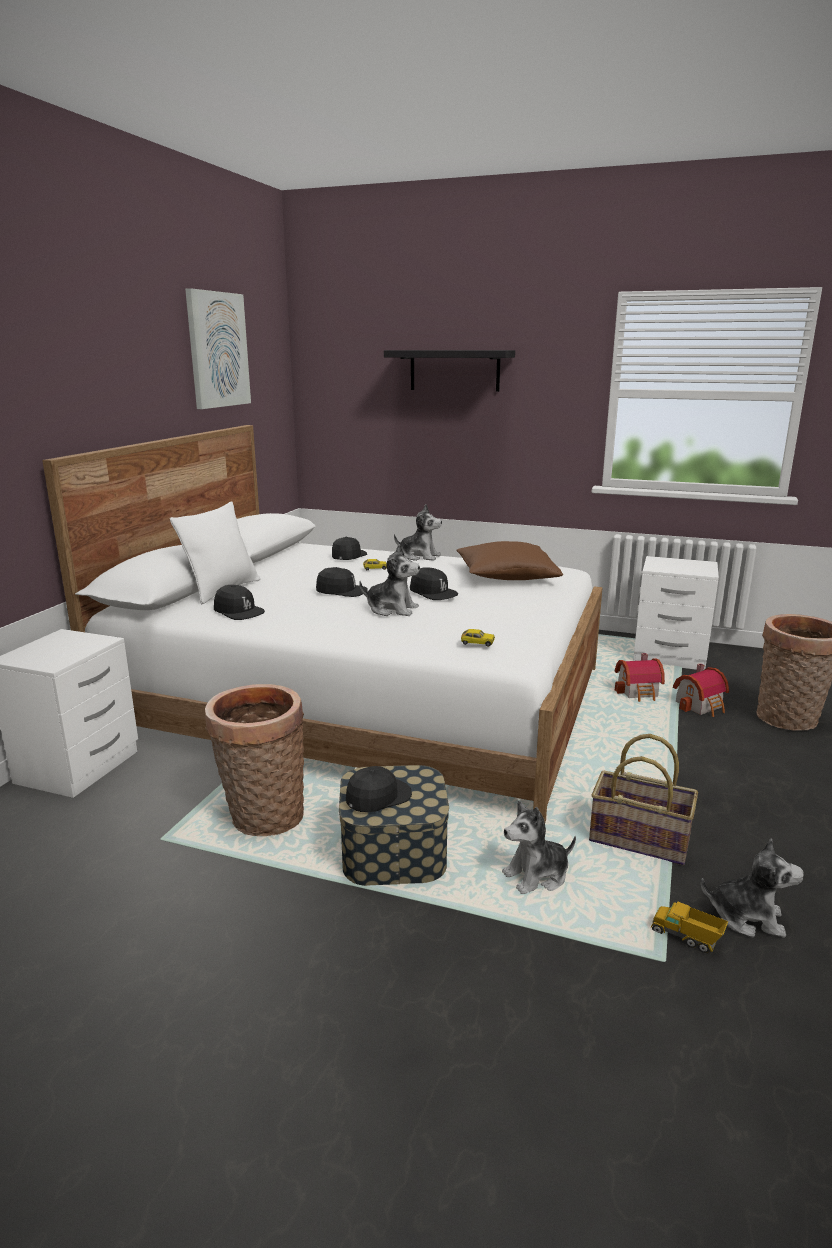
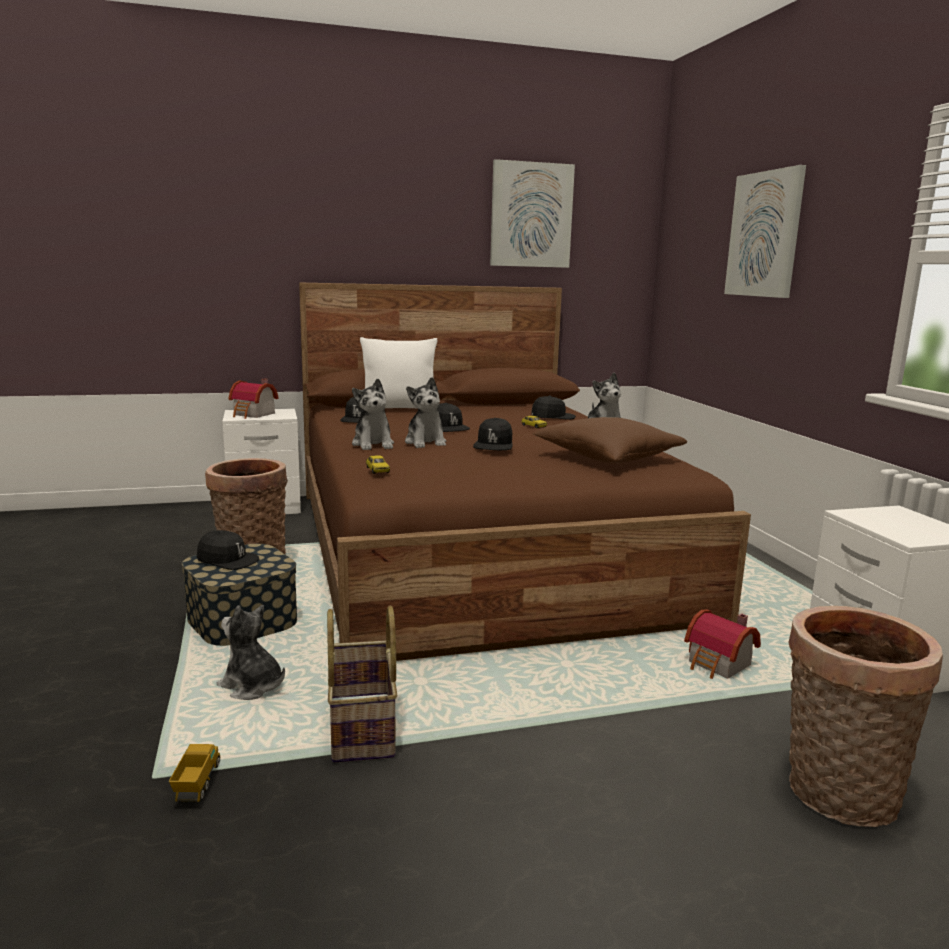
camera: 55 degrees right, 5 degrees down
white bed [42,425,602,822] -> brown bed [299,283,751,661]
black shelf [384,350,515,392] -> picture [724,165,806,298]
toy house [673,663,729,717] -> toy house moved to [229,379,279,419]
plush toy [701,838,804,938] -> plush toy moved to [352,379,394,450]

